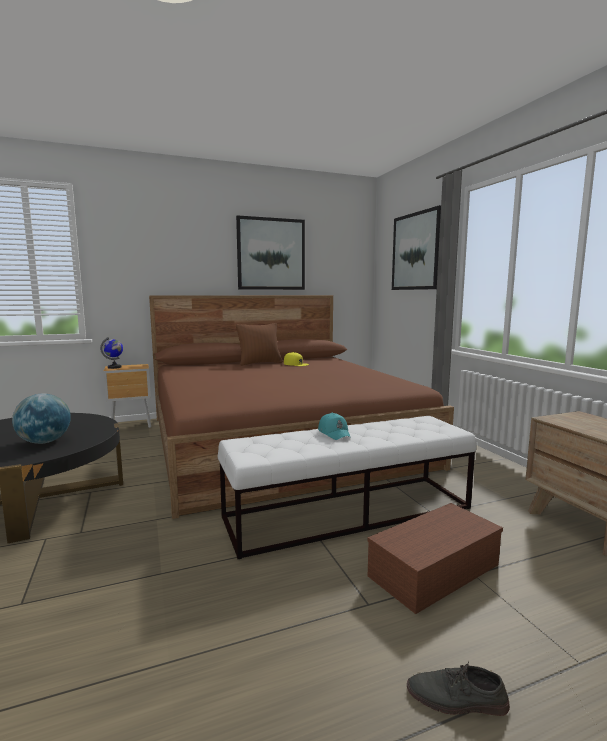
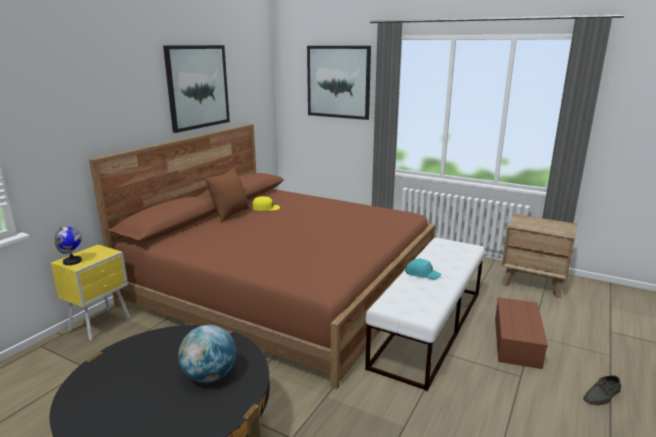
camera: 40 degrees left, 10 degrees up
brown nightstand [103,364,151,428] -> yellow nightstand [51,245,130,341]

